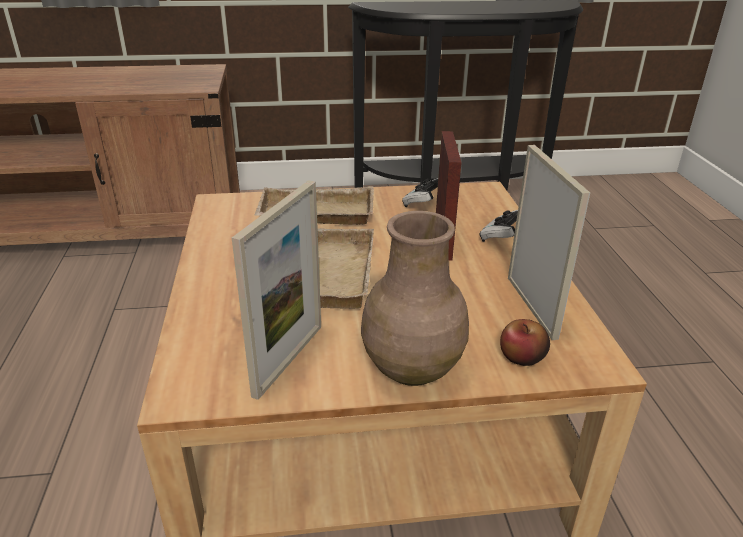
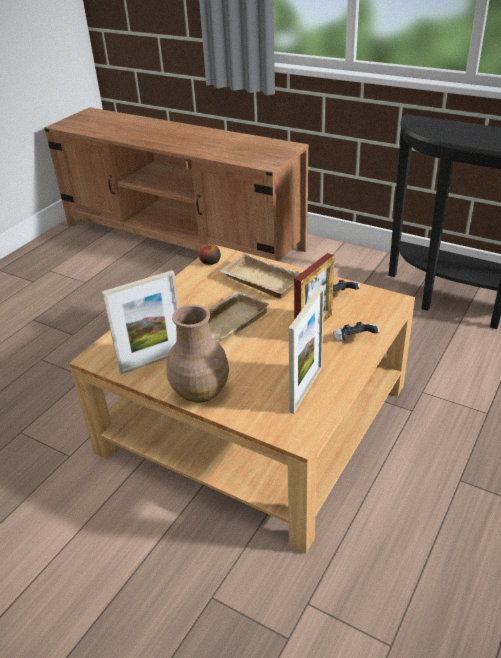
camera: 40 degrees right, 5 degrees up
apple [500,319,550,366] -> apple moved to [199,244,221,265]

